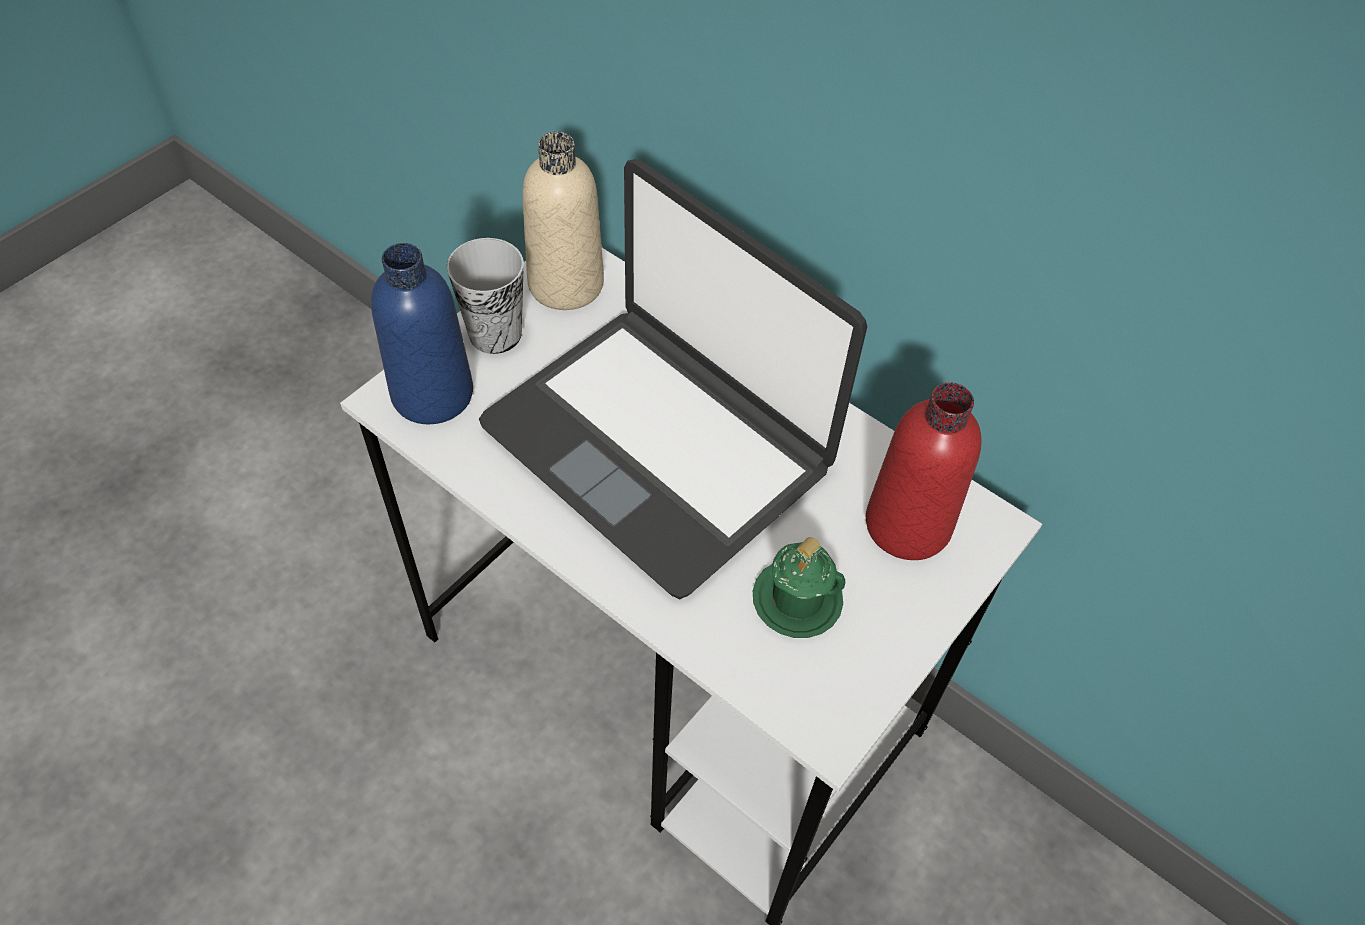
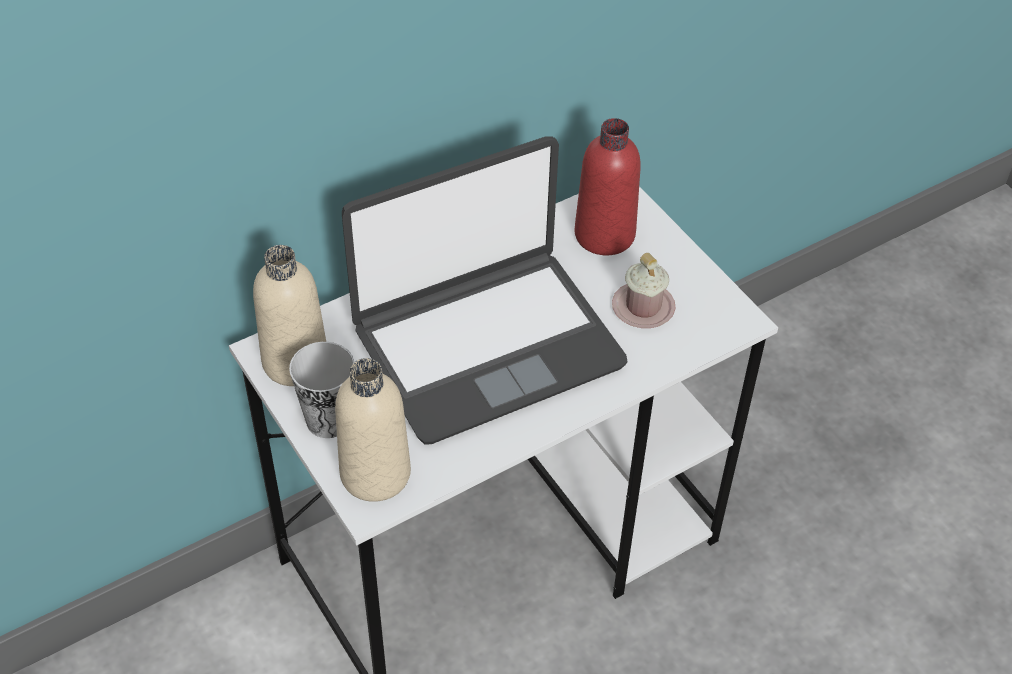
camera: 70 degrees left, 5 degrees down
blue bottle [371,243,473,424] -> beige bottle [335,358,411,502]
green mug [753,537,845,638] -> pink mug [612,253,675,328]

